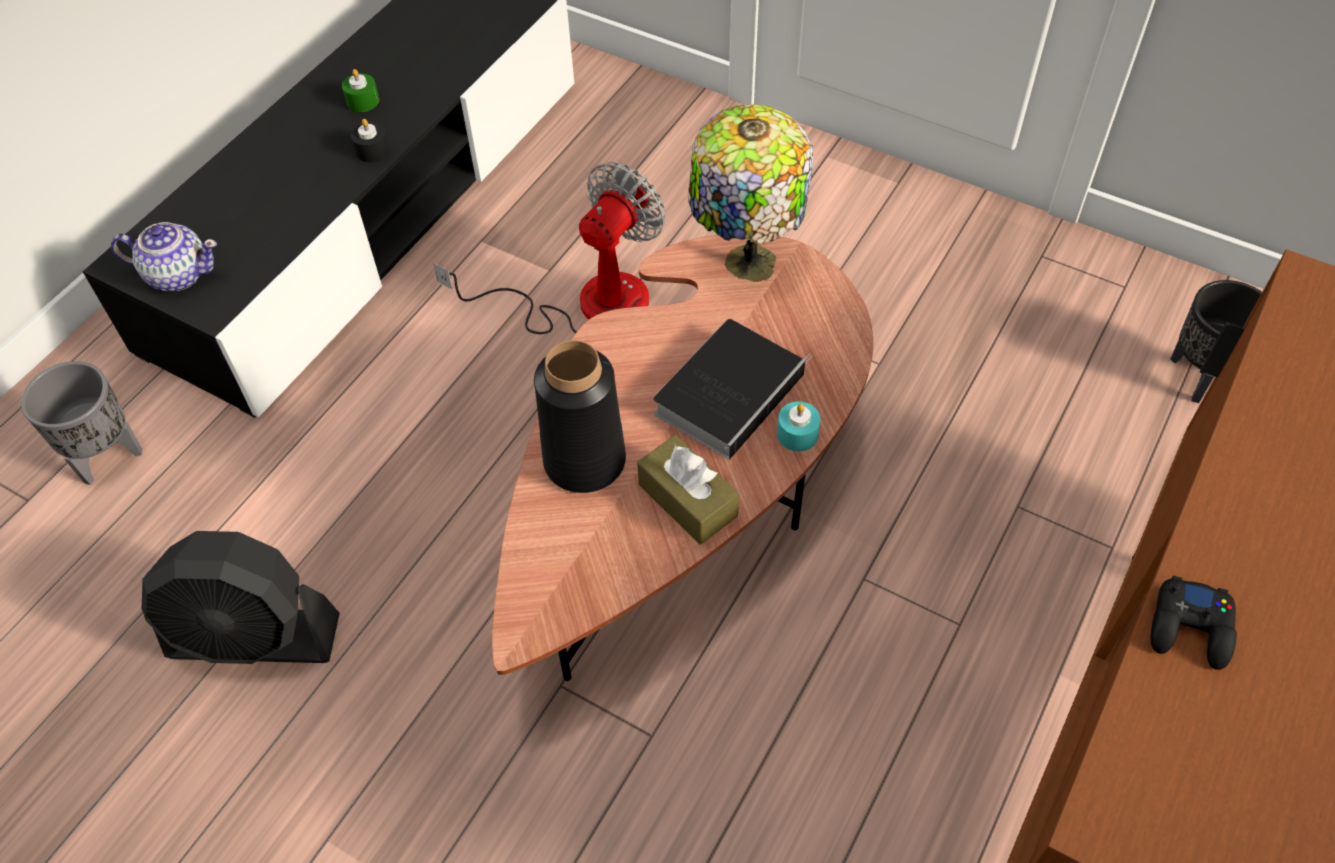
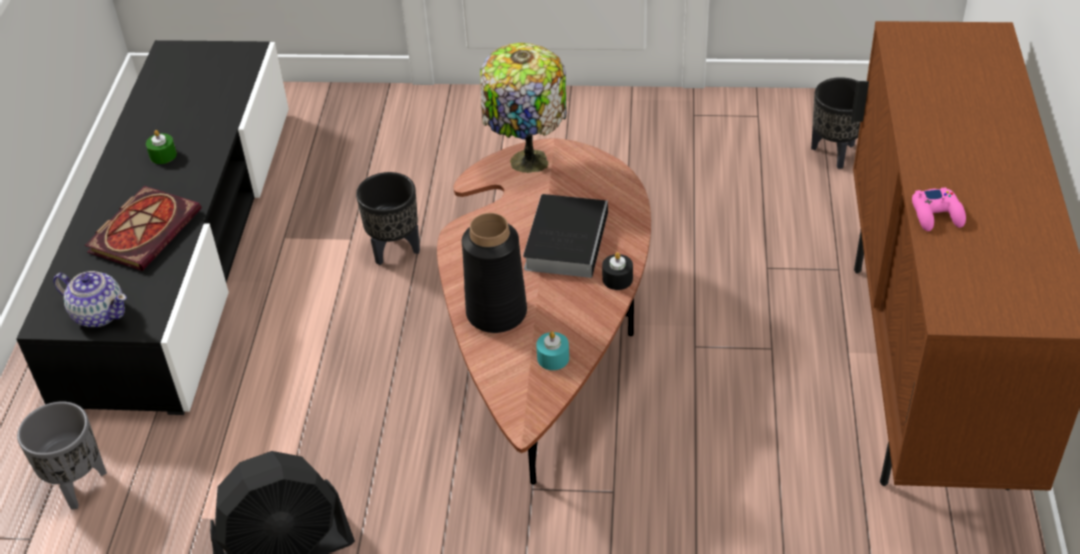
camera: 25 degrees left, 10 degrees down
teapot [111,222,217,291] -> teapot turned 45 degrees clockwise [53,271,127,327]
black candle [351,119,390,162] -> black candle moved to [602,252,633,290]
fan [433,162,665,334] -> black planter [356,172,420,265]
brown tissue box [637,435,739,545] -> none
turquoise candle [777,401,821,452] -> turquoise candle moved to [536,331,569,370]
black game controller [1151,575,1237,670] -> pink game controller [912,187,966,231]
none -> book [85,186,201,271]

